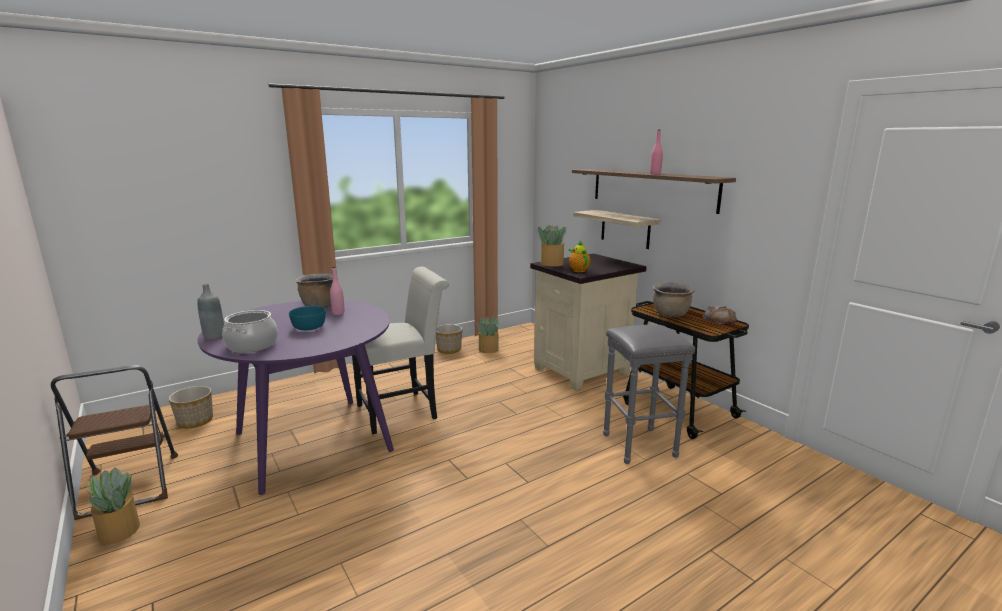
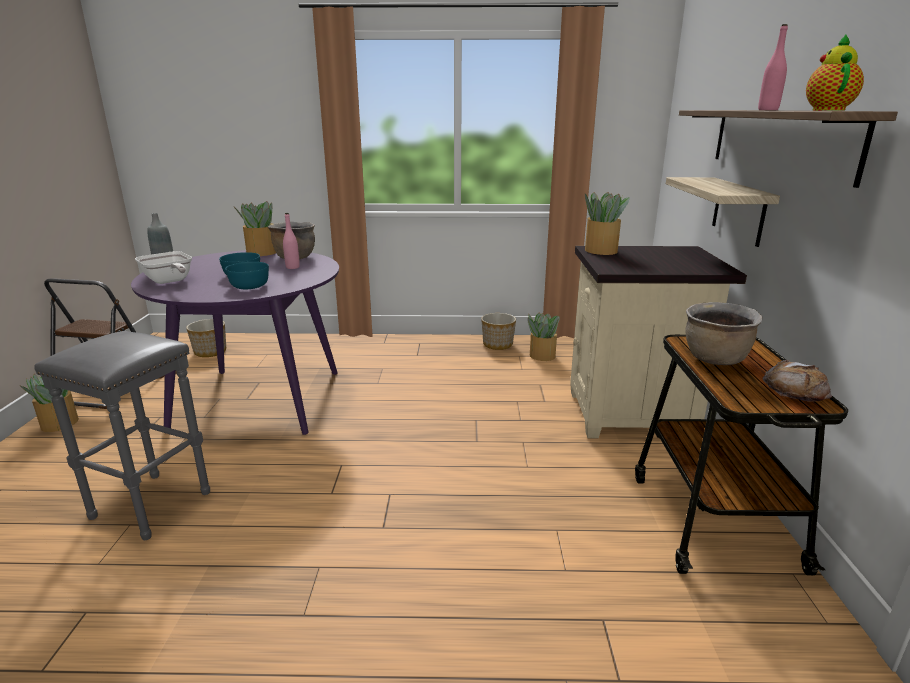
camera: 35 degrees right, 5 degrees up
cooking pot [222,310,278,353] -> frying pan [135,251,192,284]
white chair [352,267,449,434] -> none
teapot [569,241,591,272] -> teapot moved to [806,34,864,111]
grey stool [603,324,695,464] -> grey stool moved to [35,331,210,540]
none -> turquoise bowl [225,262,269,289]
none -> potted plant [234,201,276,256]

